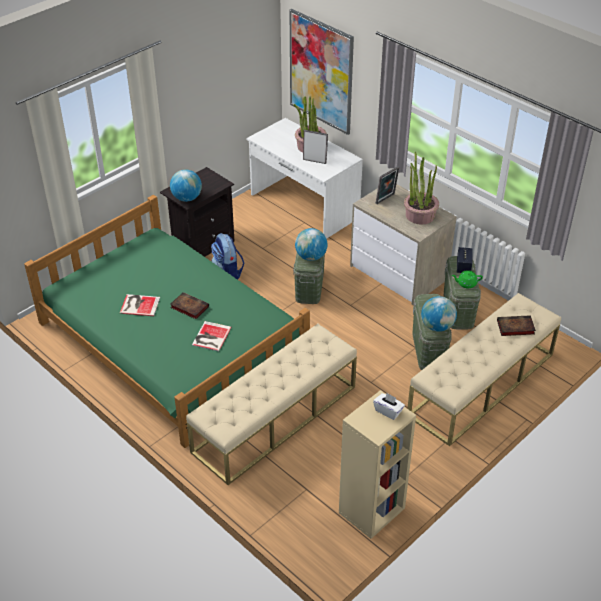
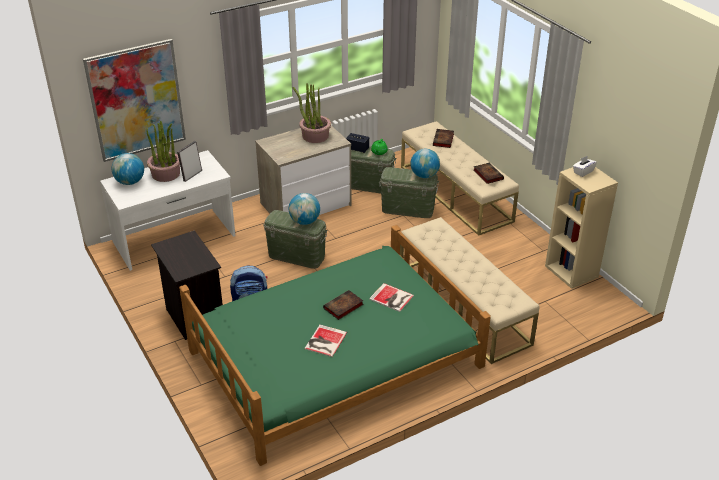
camera: 75 degrees left, 5 degrees down
globe [170,170,202,202] -> globe moved to [111,153,144,185]
picture frame [376,166,399,204] -> none
none -> book [473,163,504,184]

